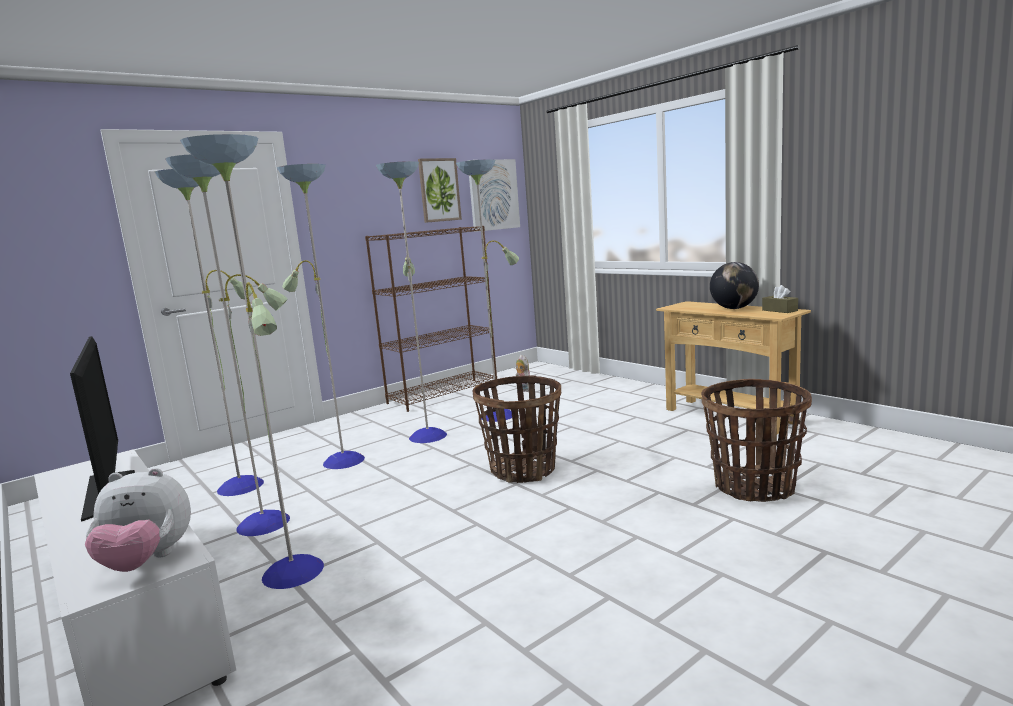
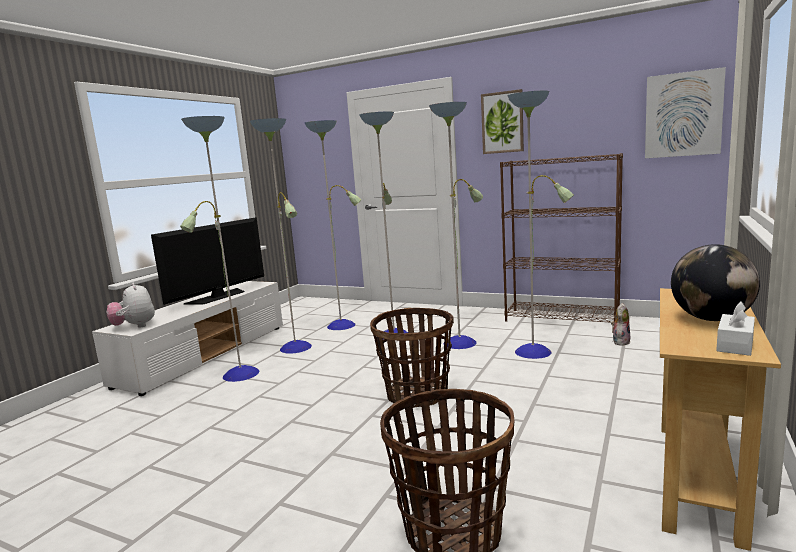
camera: 65 degrees right, 0 degrees up
picture [418,158,462,223] -> picture moved to [481,89,524,154]
brown tissue box [762,285,798,313] -> white tissue box [716,301,755,356]

